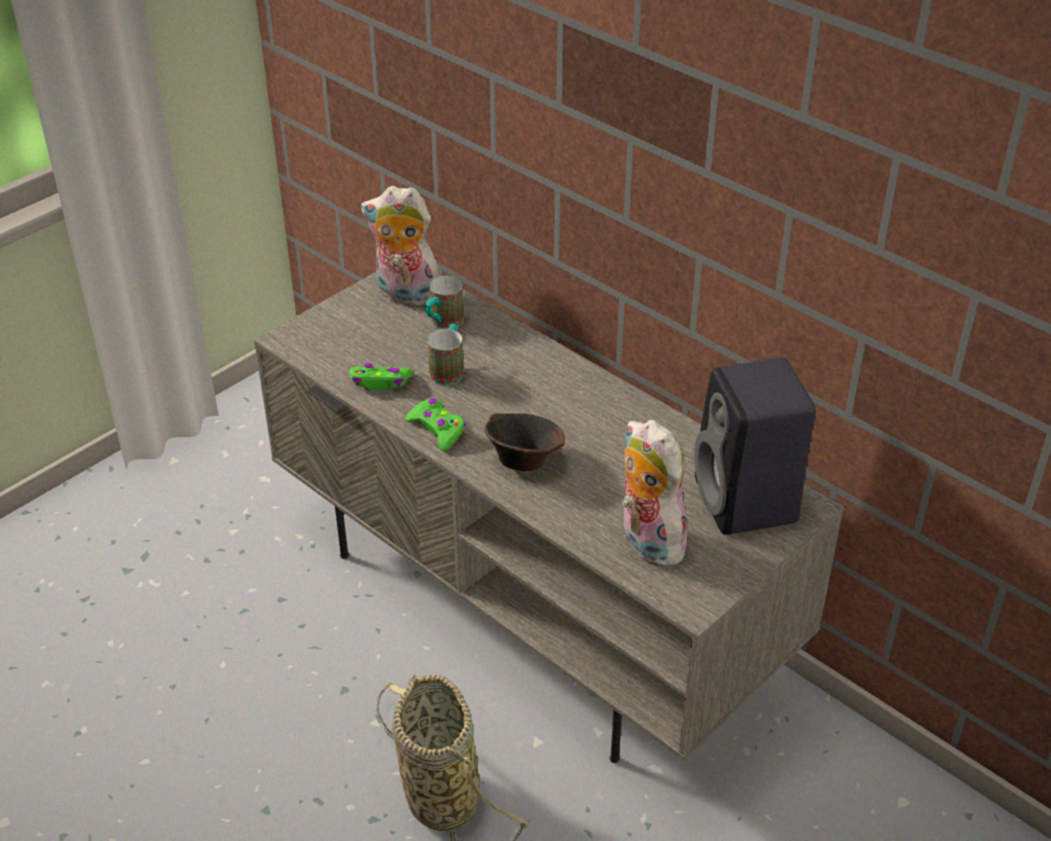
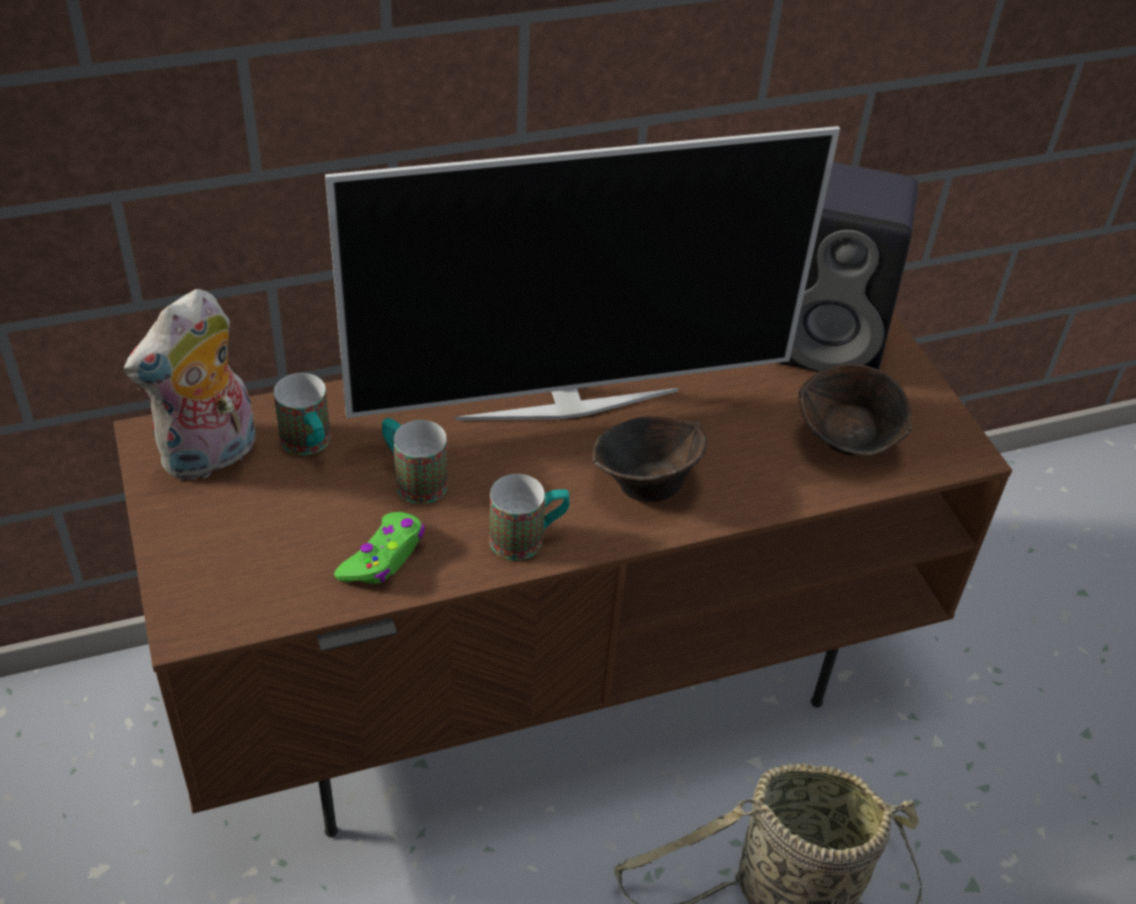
camera: 65 degrees left, 5 degrees up
grey tv stand [254,271,845,763] -> brown tv stand [113,311,1012,838]
green game controller [406,397,466,451] -> mug [489,474,570,560]
plush toy [621,420,691,567] -> brown bowl [799,364,912,457]
none -> television [325,126,840,420]

